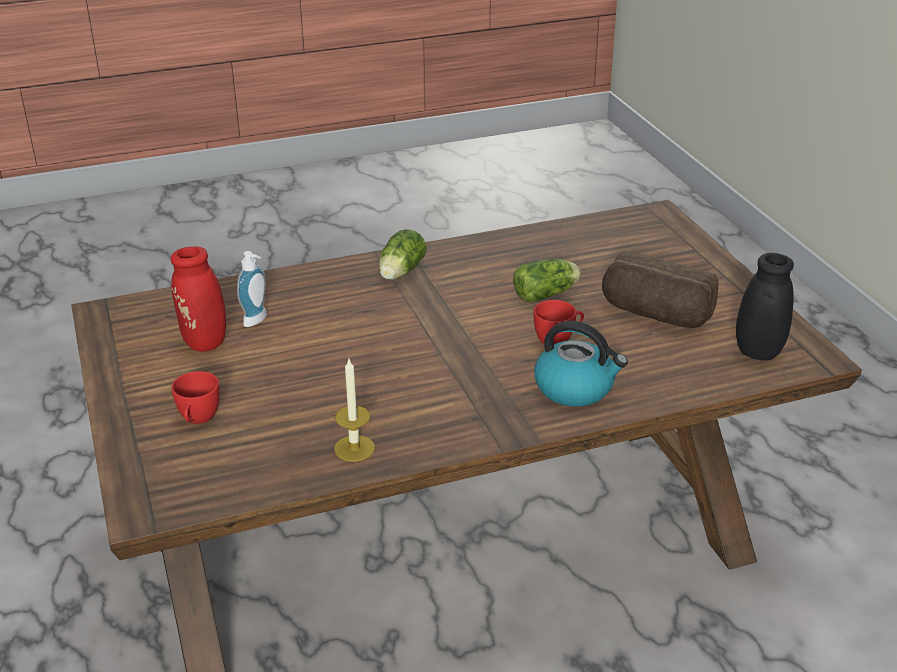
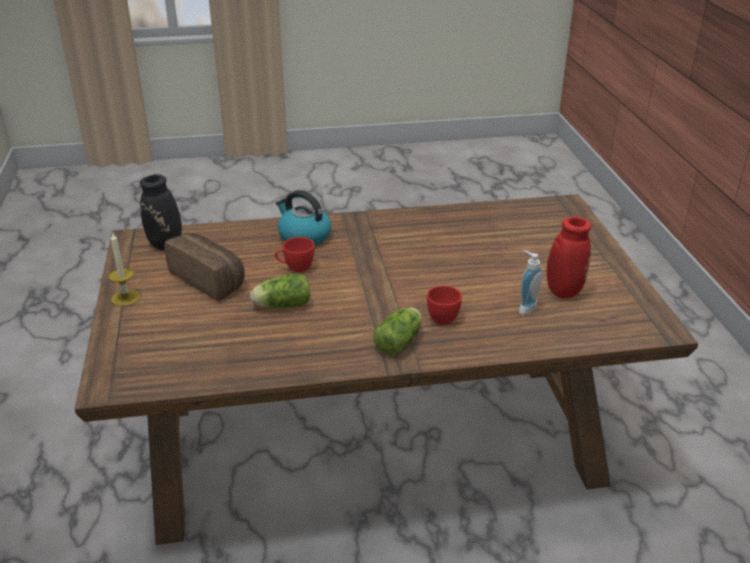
camera: 170 degrees left, 0 degrees up
red cup [171,371,220,424] -> red cup moved to [427,286,462,325]
candle [334,359,375,462] -> candle moved to [108,232,140,306]

